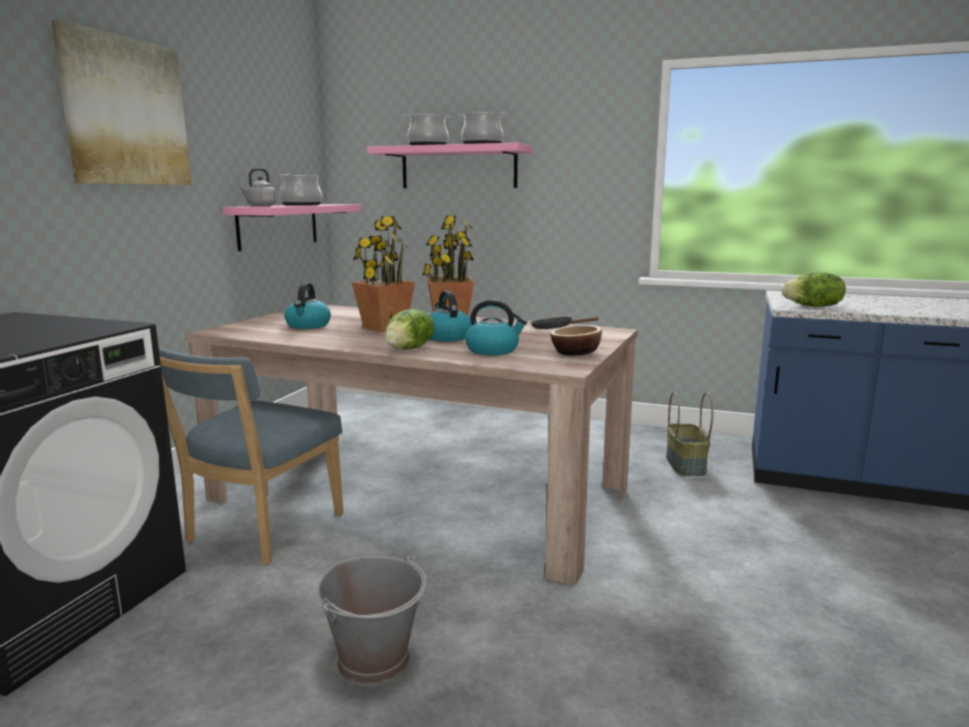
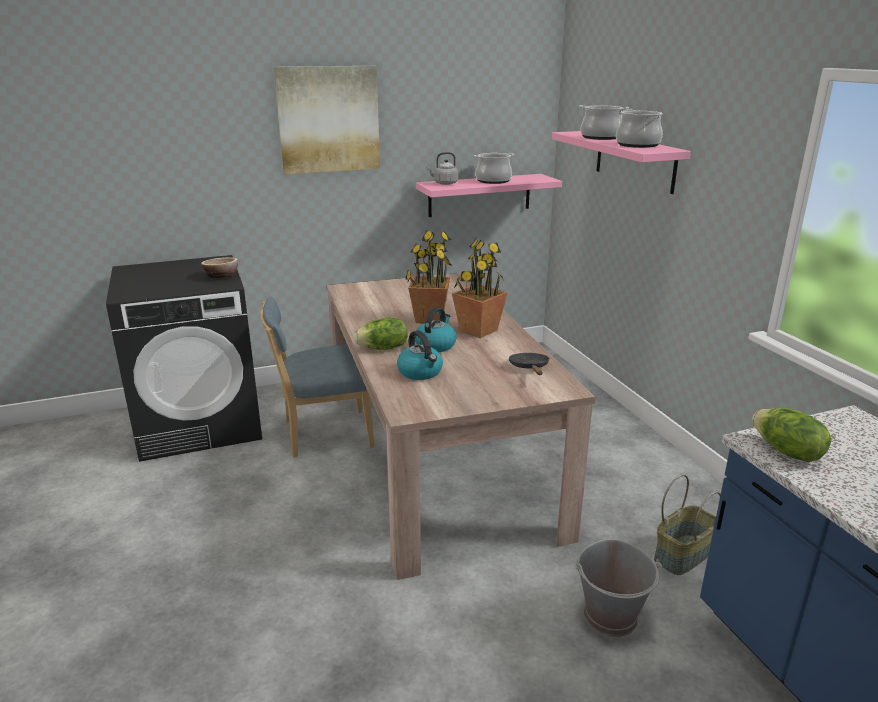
camera: 50 degrees right, 10 degrees up
kettle [284,282,331,329] -> none
grey bucket [317,552,427,686] -> grey bucket moved to [574,539,662,637]
bowl [550,325,602,356] -> bowl moved to [201,257,238,278]

